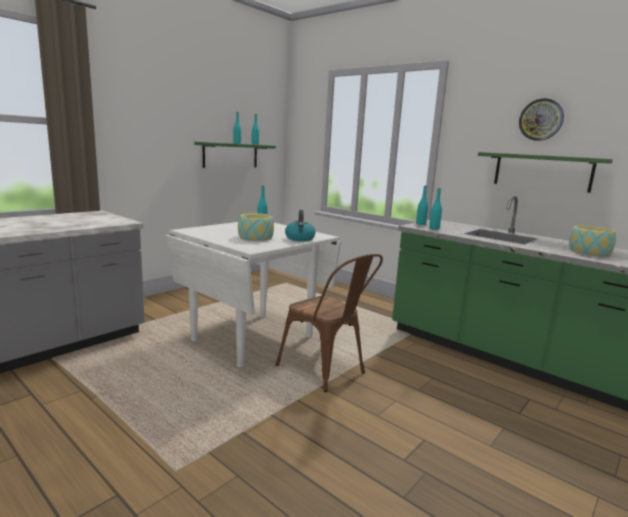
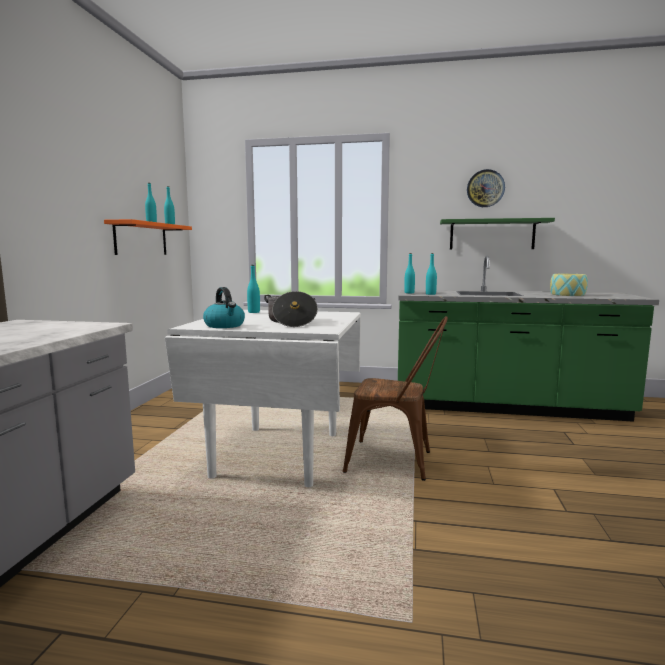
camera: 30 degrees left, 5 degrees down
green shelf [195,142,276,168] -> orange shelf [104,219,192,255]
bowl [238,213,274,241] -> cooking pot [264,291,318,327]
kettle [285,210,316,241] -> kettle moved to [203,287,245,328]

